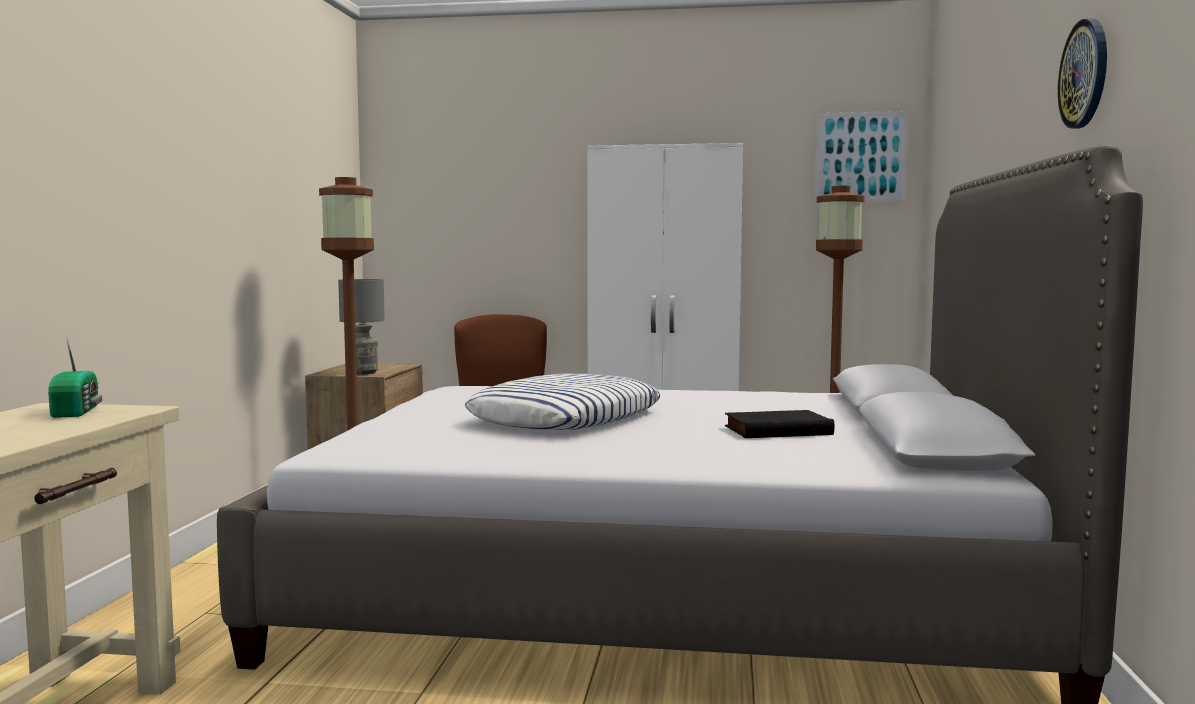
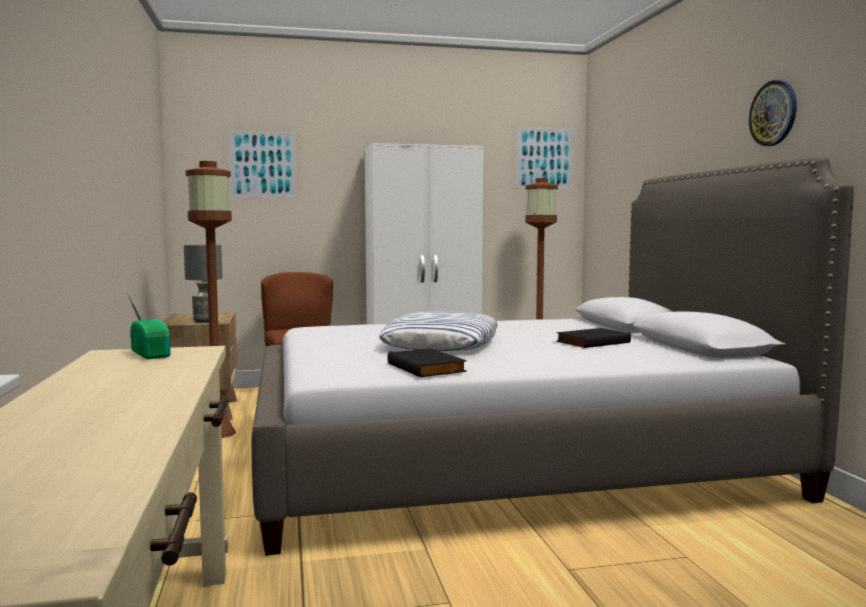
camera: 20 degrees left, 0 degrees up
none -> picture [228,130,297,198]
none -> black book [387,348,467,377]

